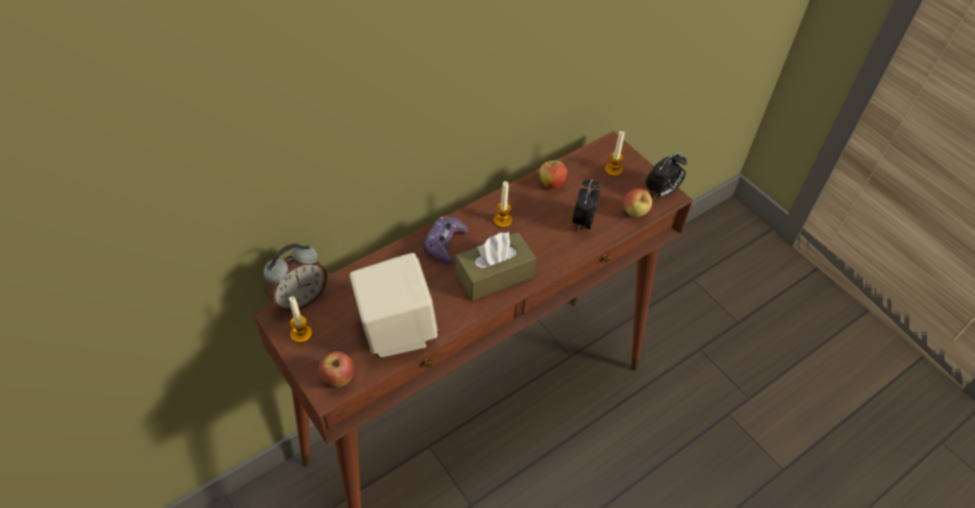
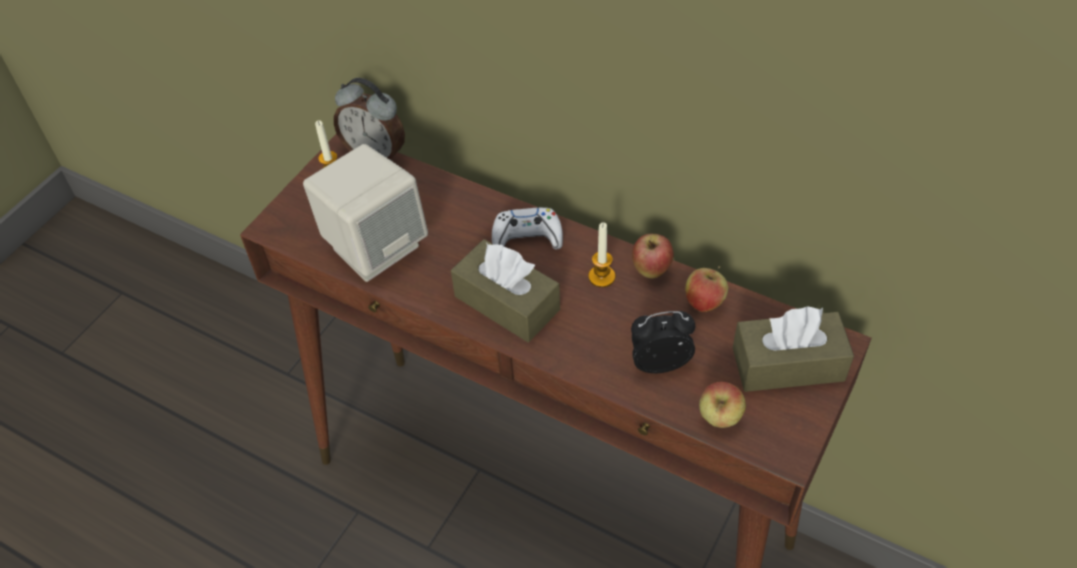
camera: 70 degrees right, 0 degrees up
apple [319,351,354,388] -> apple moved to [632,234,674,278]
purple game controller [423,216,468,265] -> white game controller [492,207,563,250]
candle [605,131,625,176] -> brown tissue box [733,306,854,392]
alarm clock [645,152,687,198] -> none

